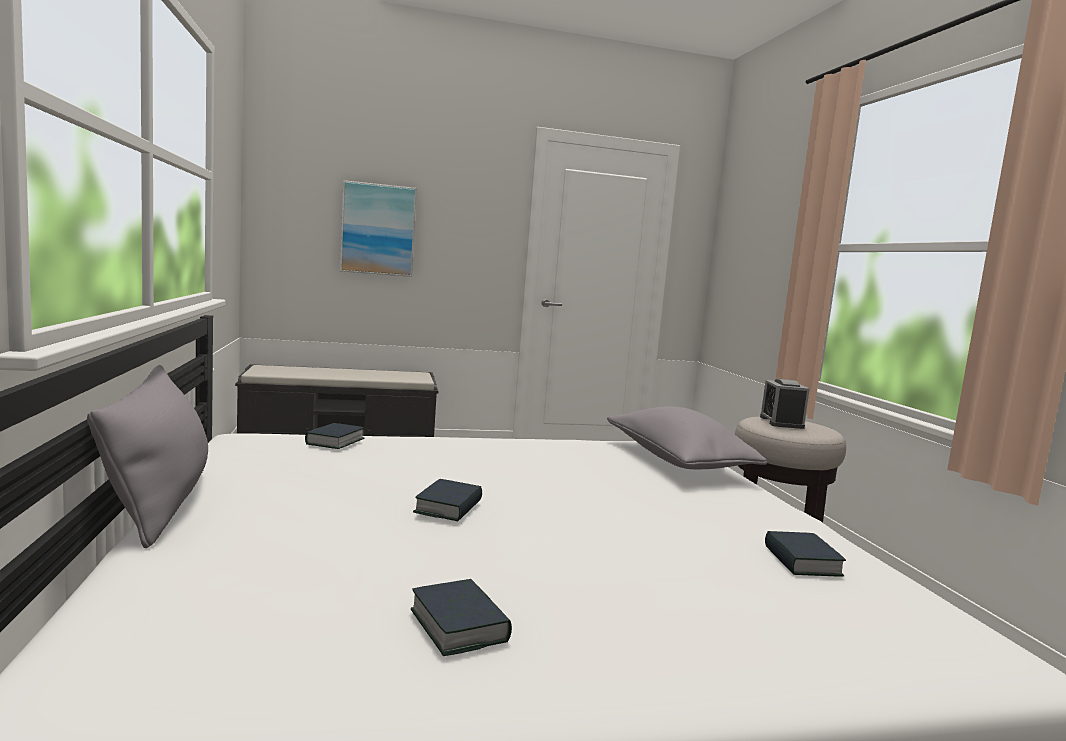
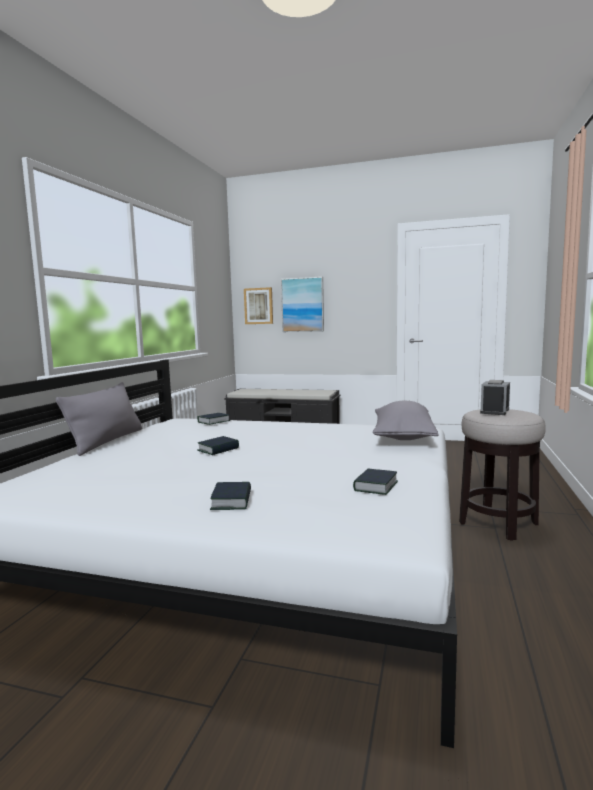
camera: 30 degrees right, 0 degrees up
book [411,579,512,656] -> book moved to [210,482,251,510]
none -> picture [244,287,273,324]

